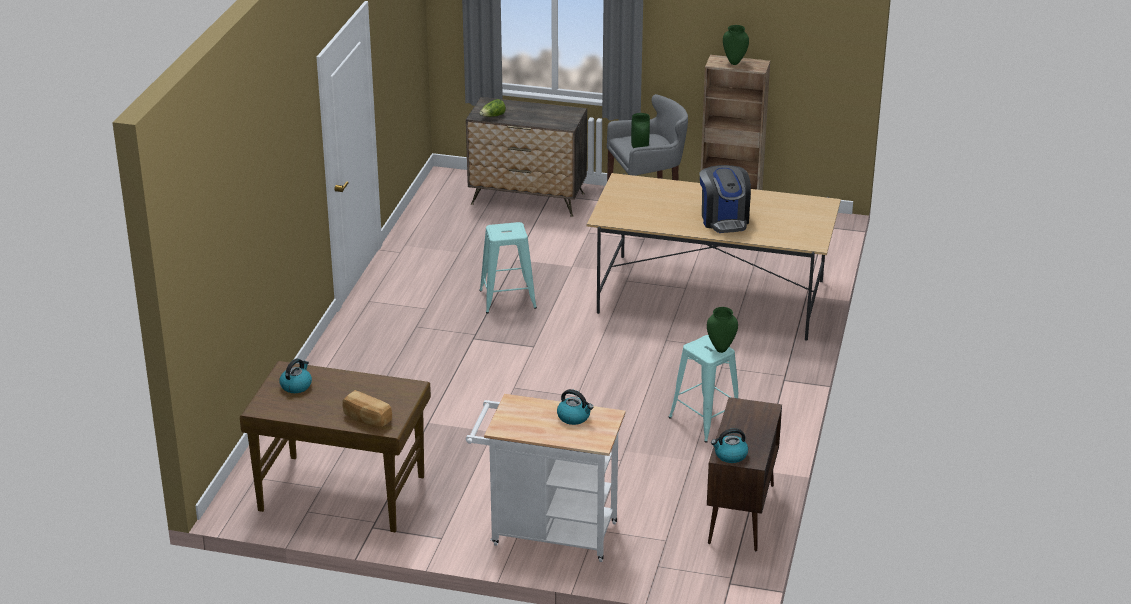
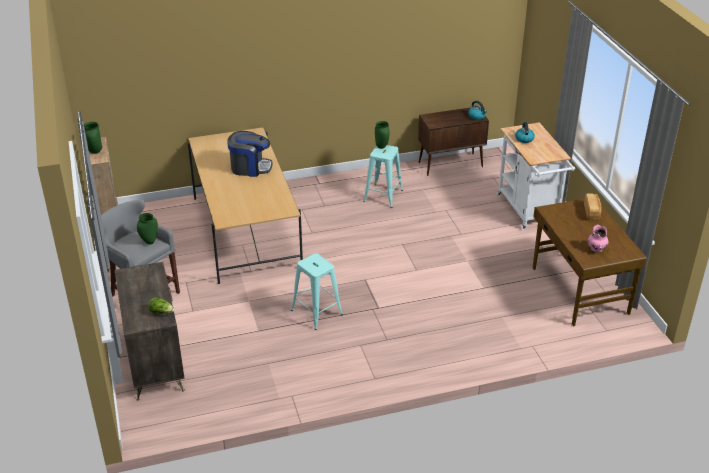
camera: 120 degrees left, 5 degrees up
kettle [279,359,312,393] -> pink vase [588,224,609,253]
coffee machine [700,165,751,233] -> coffee machine turned 45 degrees clockwise [227,131,272,177]

